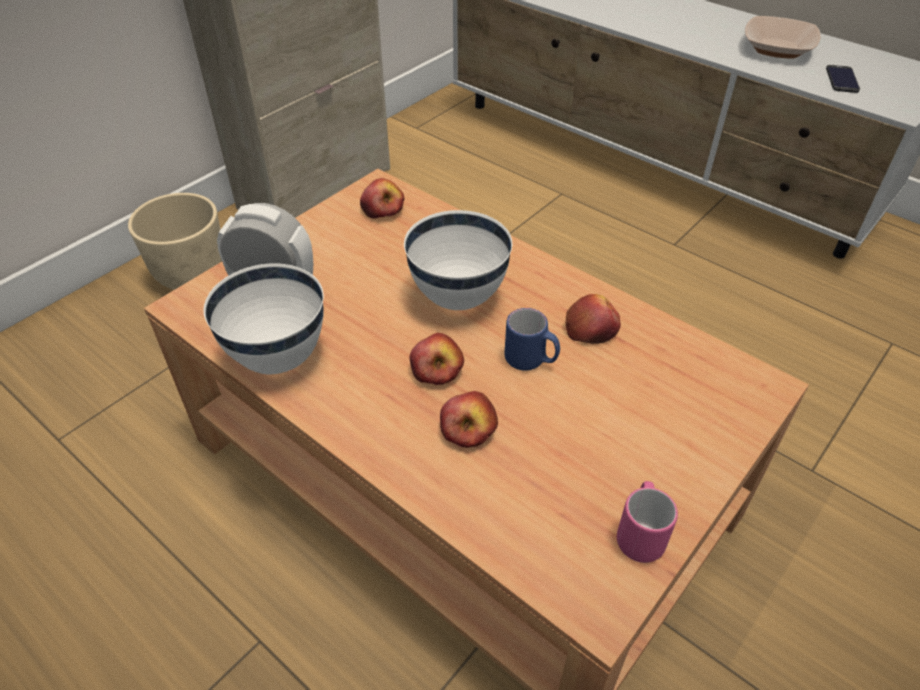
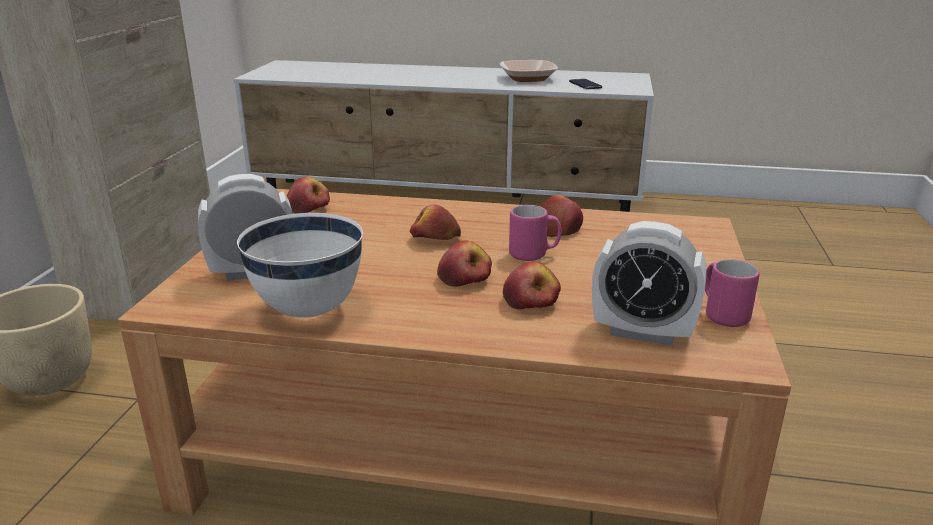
camera: 30 degrees left, 20 degrees down
white bowl [404,210,513,310] -> apple [410,205,461,240]
blue mug [504,308,560,371] -> pink mug [509,205,561,261]
none -> alarm clock [592,221,706,346]

